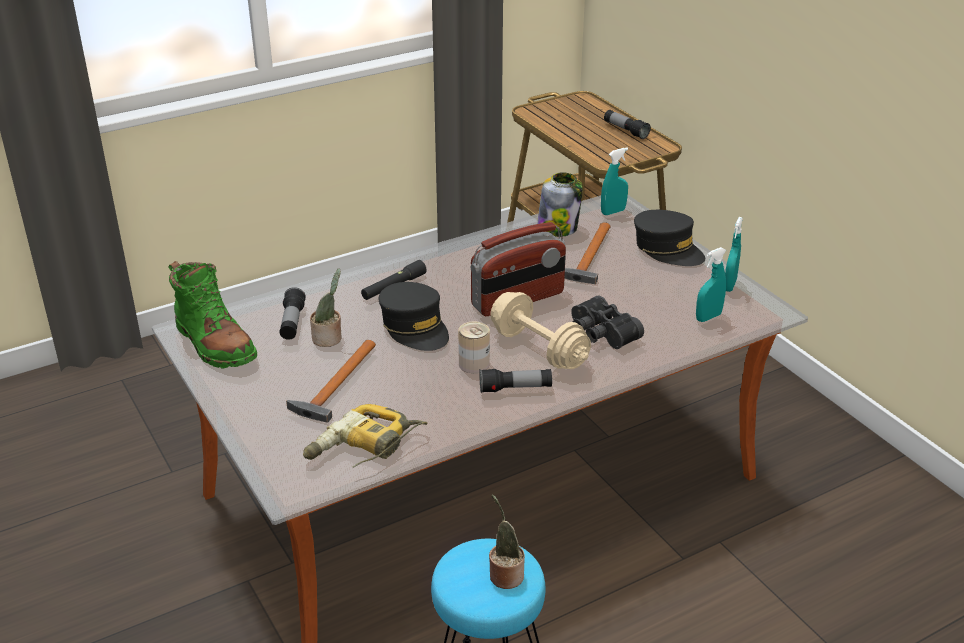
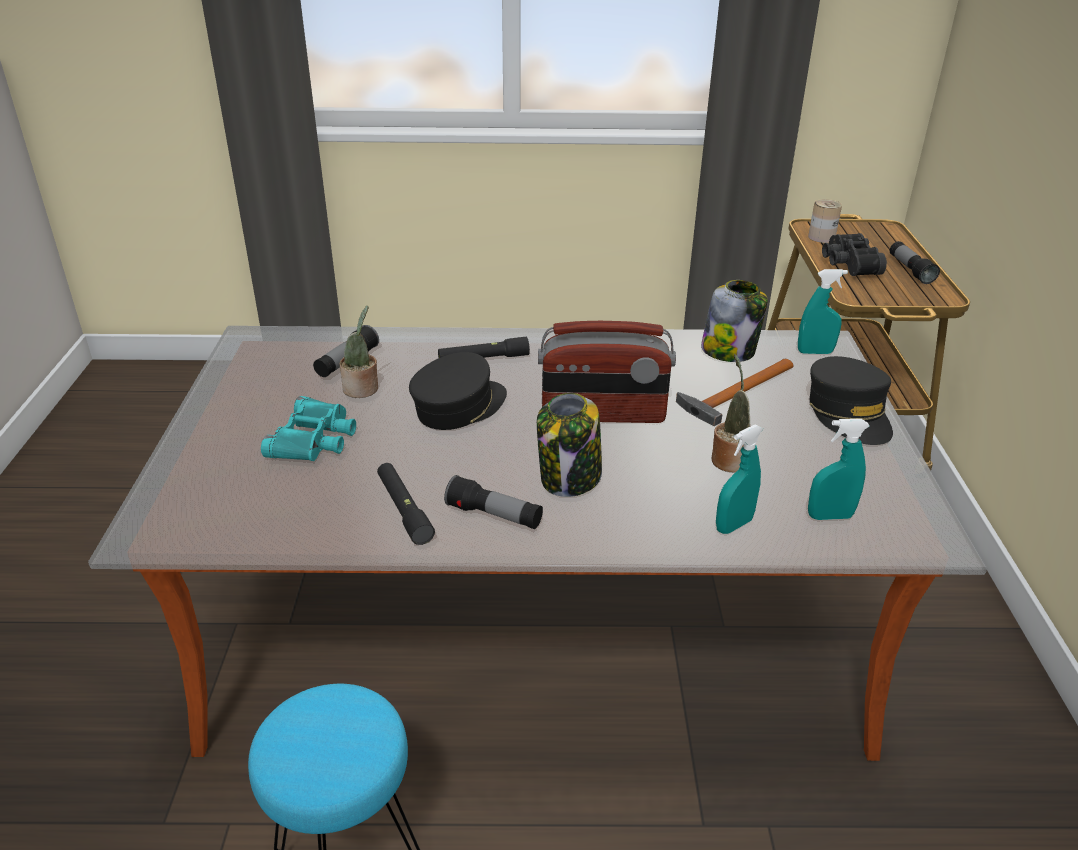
camera: 30 degrees right, 0 degrees up
green boot [168,261,257,369] -> none
hammer [286,340,376,423] -> turquoise binoculars [261,396,356,461]
power drill [303,404,428,468] -> none
black cap [379,282,449,351] -> black cap turned 135 degrees counterclockwise [409,352,507,430]
can [458,321,490,373] -> can moved to [808,199,842,243]
potted plant [489,495,525,589] -> potted plant moved to [711,354,750,473]
beige dumbbell [490,292,591,369] -> jar [537,393,602,497]
black binoculars [571,295,644,349] -> black binoculars moved to [822,233,887,276]
turquoise spray bottle [725,217,743,292] -> turquoise spray bottle moved to [716,425,763,534]
none -> black flashlight [377,463,435,545]

